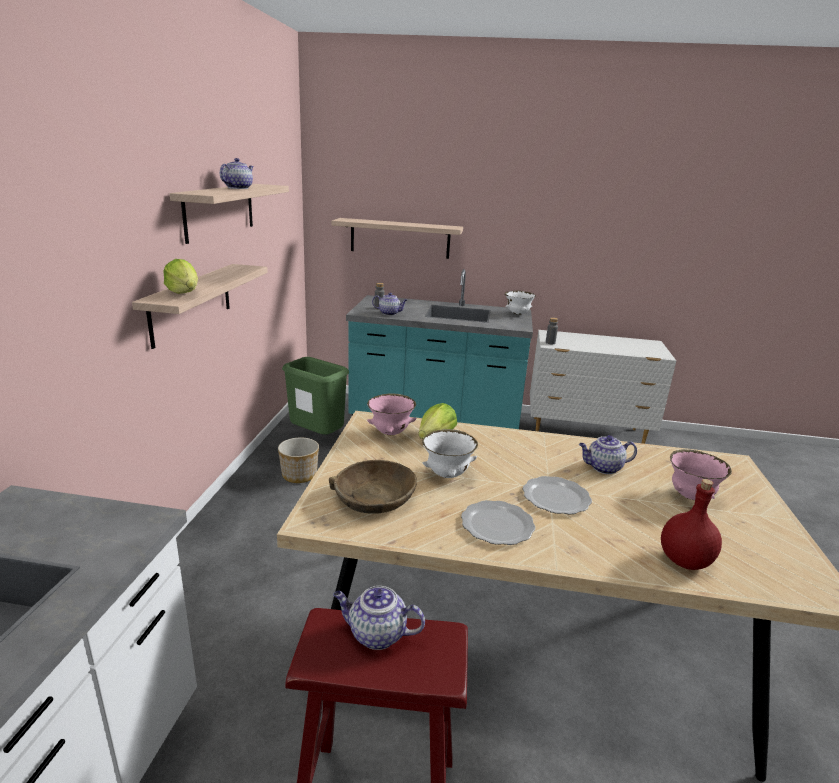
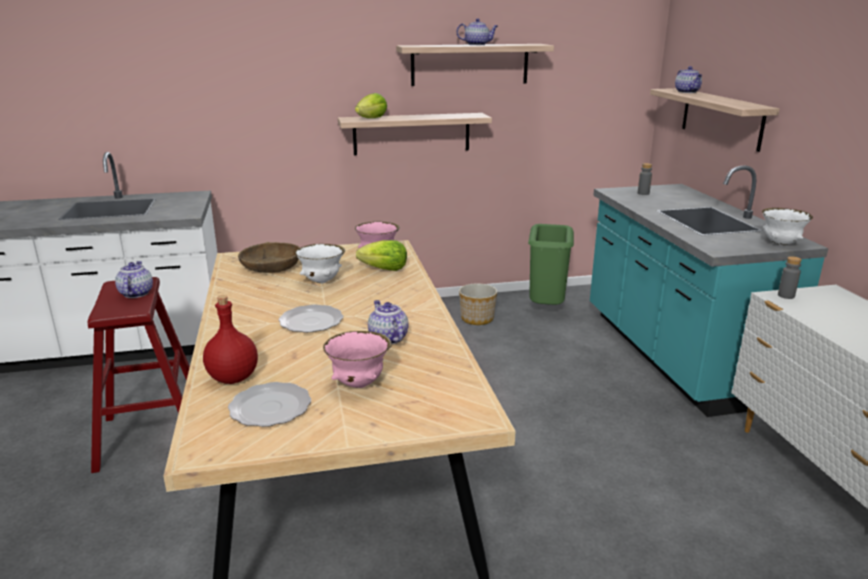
camera: 70 degrees right, 0 degrees up
teapot [372,292,408,316] -> teapot moved to [675,66,702,93]
plate [461,500,536,545] -> plate moved to [228,382,311,427]

